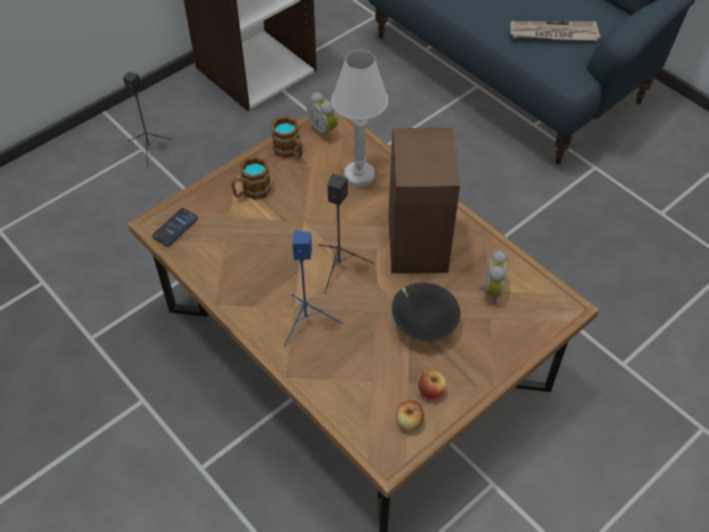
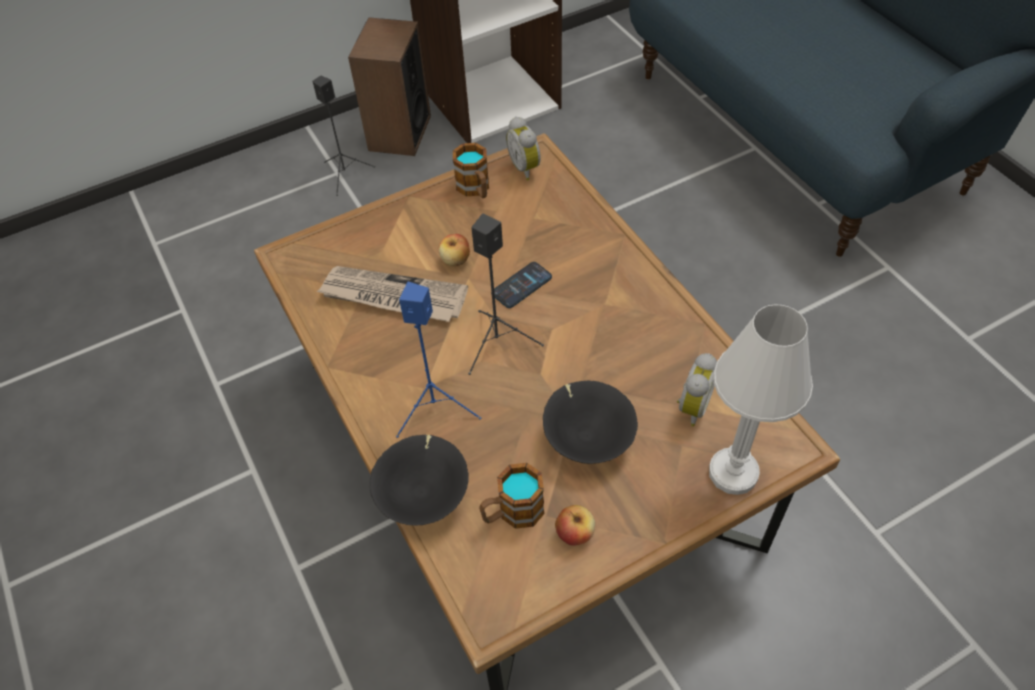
camera: 15 degrees right, 0 degrees up
phone [152,208,198,246] -> phone moved to [491,262,552,308]
mug [231,156,271,200] -> mug moved to [479,463,544,529]
white table lamp [331,50,388,187] -> white table lamp moved to [709,304,813,495]
speaker [388,128,460,274] -> speaker moved to [348,17,431,156]
apple [396,400,424,431] -> apple moved to [438,234,470,267]
newspaper [510,21,600,41] -> newspaper moved to [316,266,468,322]
none -> black bowl [370,435,469,526]

